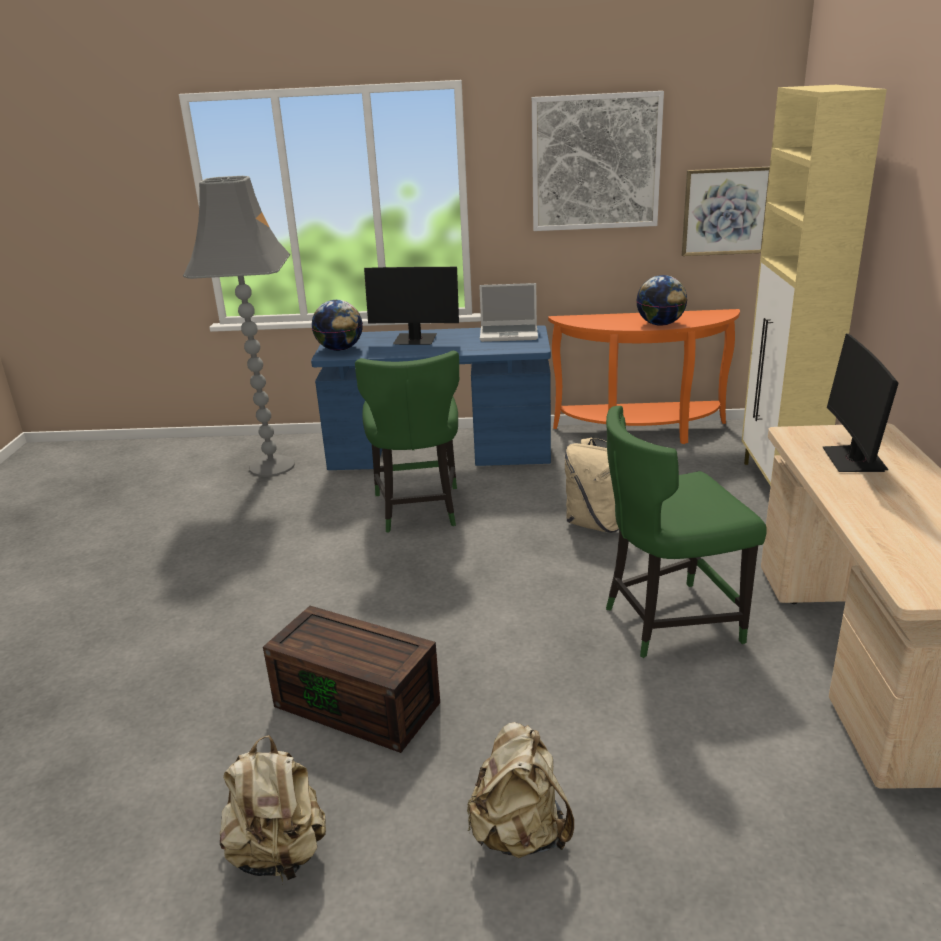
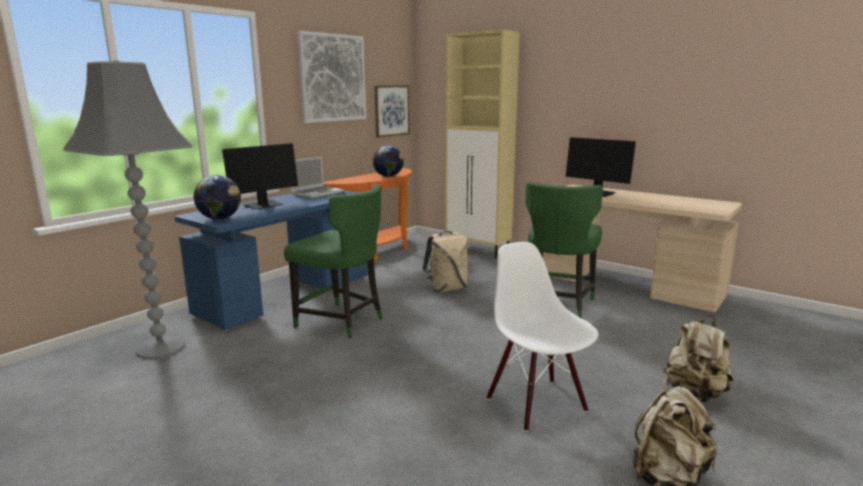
camera: 55 degrees left, 10 degrees down
brown storage box [263,606,440,753] -> white chair [486,242,598,432]

